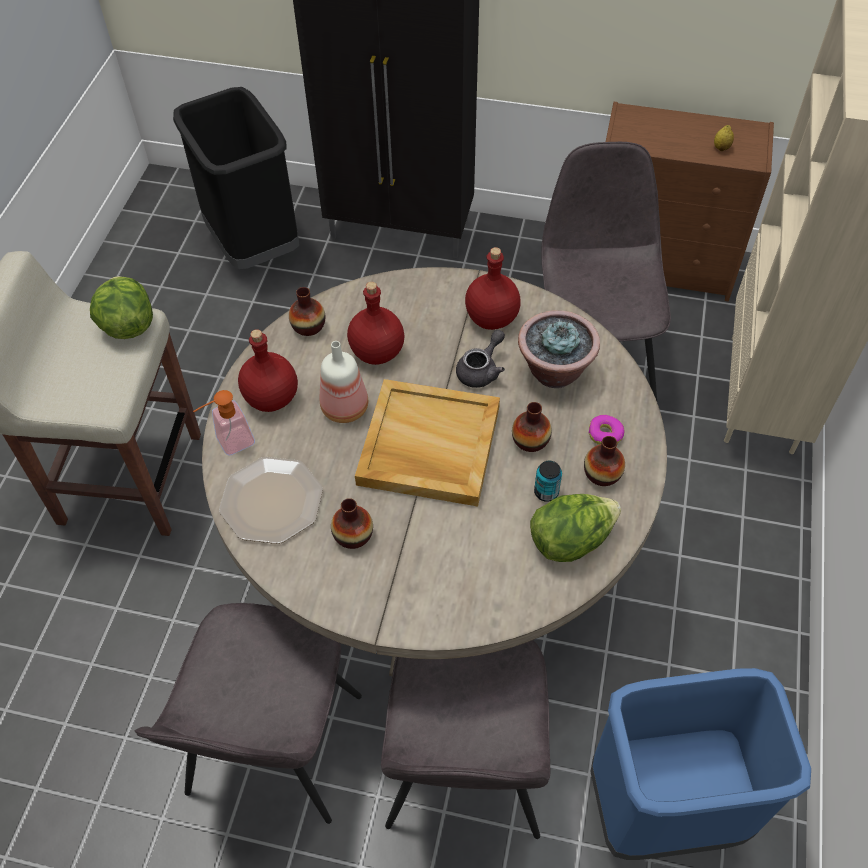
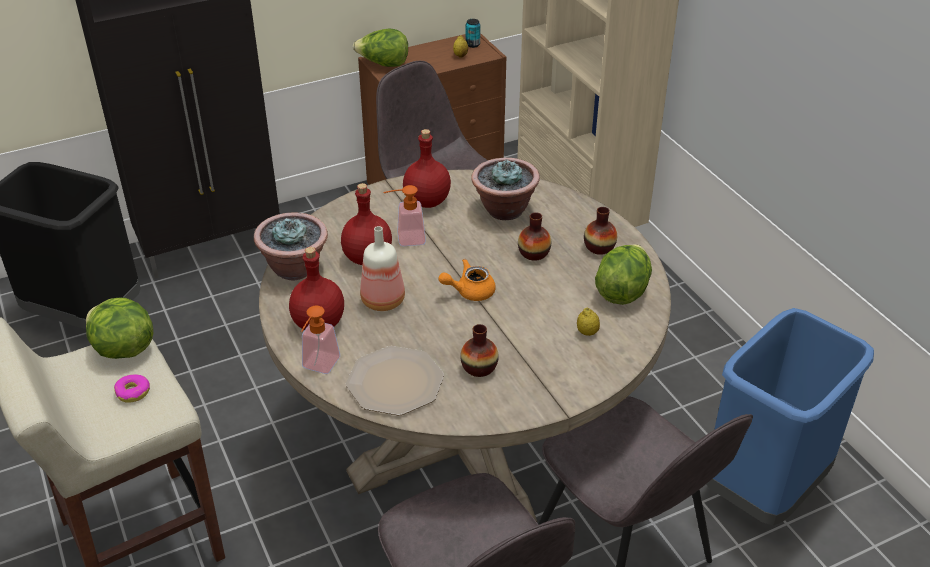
camera: 40 degrees left, 15 degrees down
vase [289,287,325,336] -> potted plant [254,212,328,281]
beige tray [355,379,500,506] -> orange teapot [438,259,496,301]
grey teapot [456,330,505,388] -> none
can [534,461,562,502] -> can moved to [465,19,480,48]
donut [588,415,624,445] -> donut moved to [114,375,150,403]
none -> lettuce [353,28,408,67]
none -> soap dispenser [383,185,426,246]
none -> lemon [577,308,600,336]

